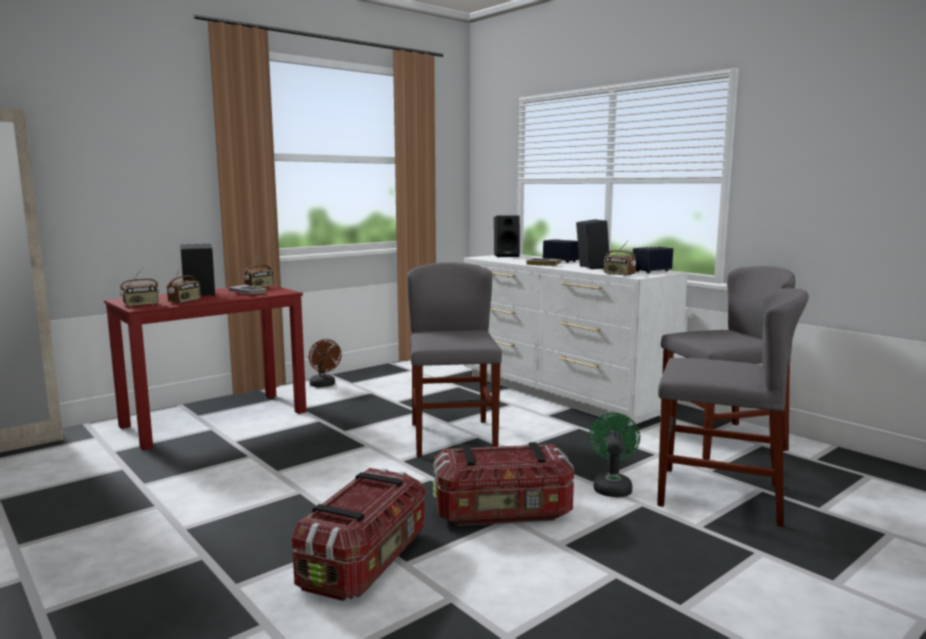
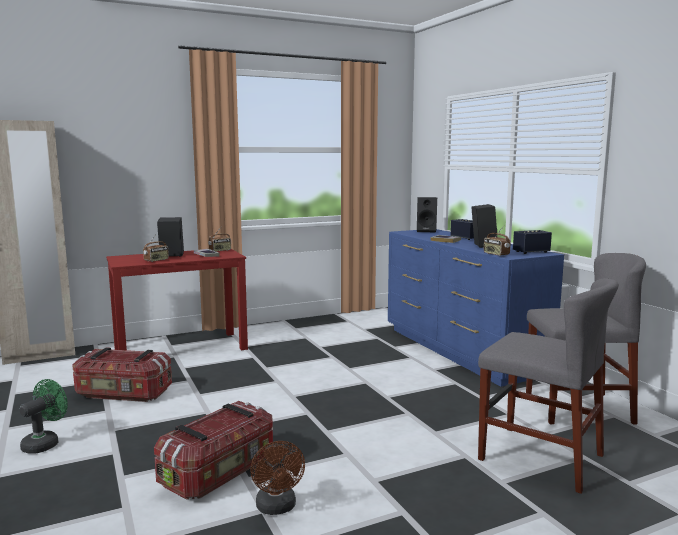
camera: 15 degrees right, 0 degrees up
radio [120,268,159,307] -> none
brown fan [309,339,342,387] -> brown fan moved to [250,441,305,515]
grey chair [407,262,502,457] -> none
storage box [433,442,574,526] -> storage box moved to [72,347,172,402]
white dresser [464,255,688,426] -> blue dresser [388,229,564,387]
green fan [589,413,640,497] -> green fan moved to [20,379,68,453]

